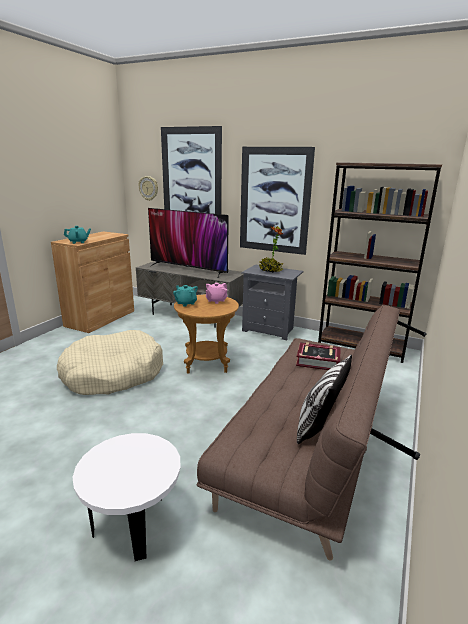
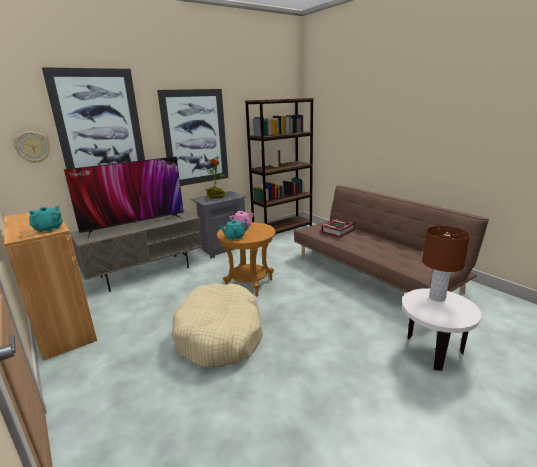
camera: 60 degrees left, 0 degrees up
pillow [297,355,352,444] -> none
none -> brown table lamp [422,226,470,302]

